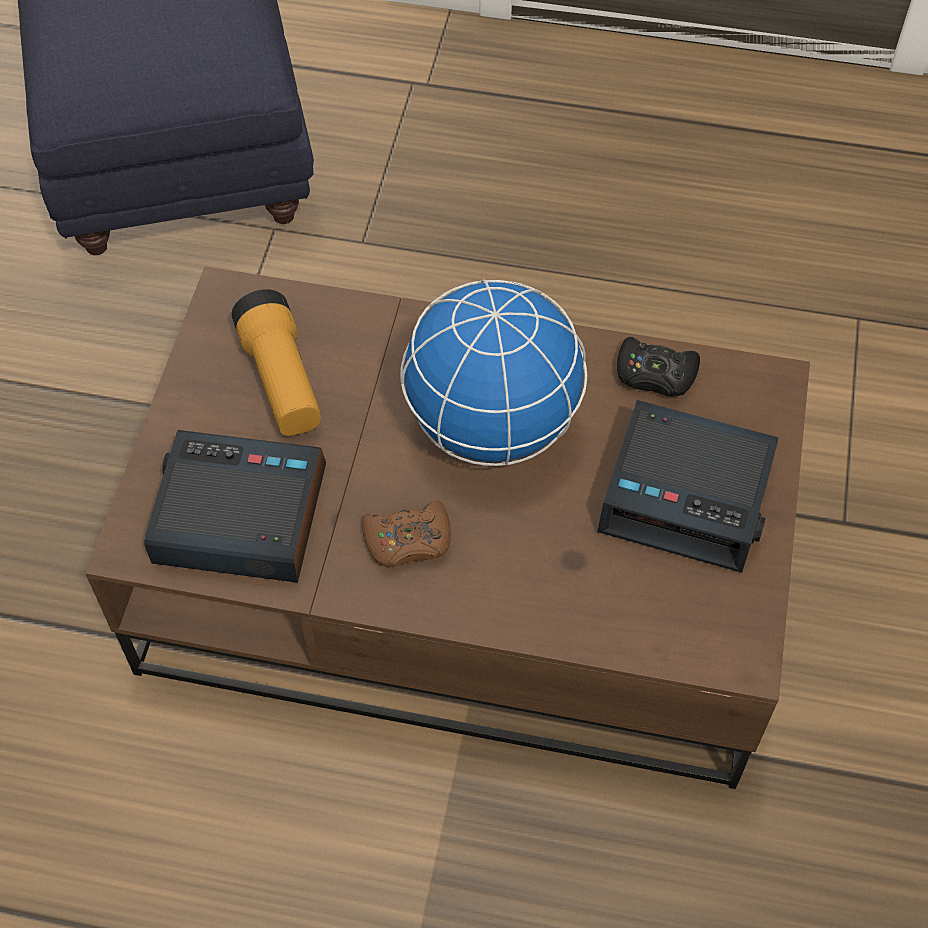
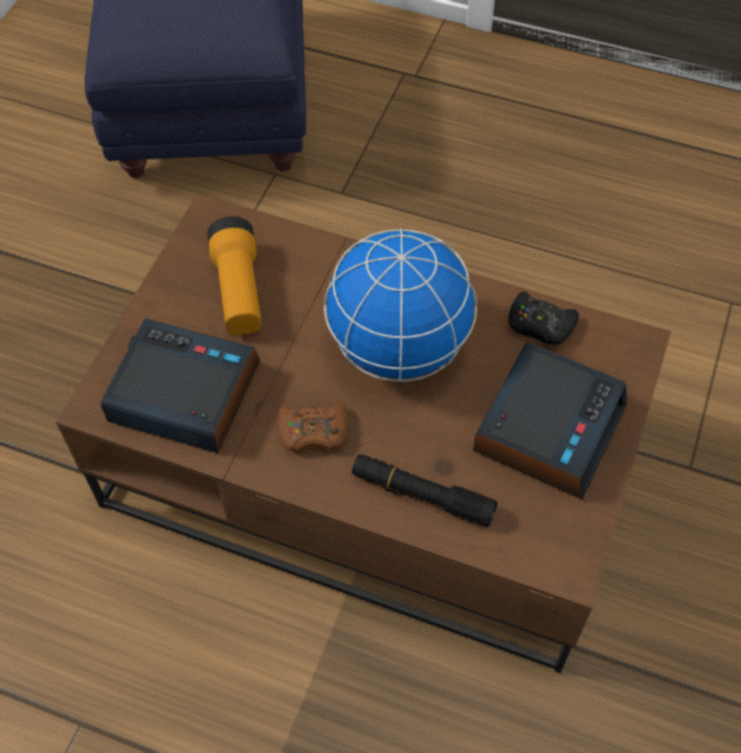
camera: 10 degrees right, 0 degrees up
alarm clock [597,400,779,573] -> alarm clock turned 90 degrees counterclockwise [473,343,627,499]
none -> black flashlight [352,454,498,527]

